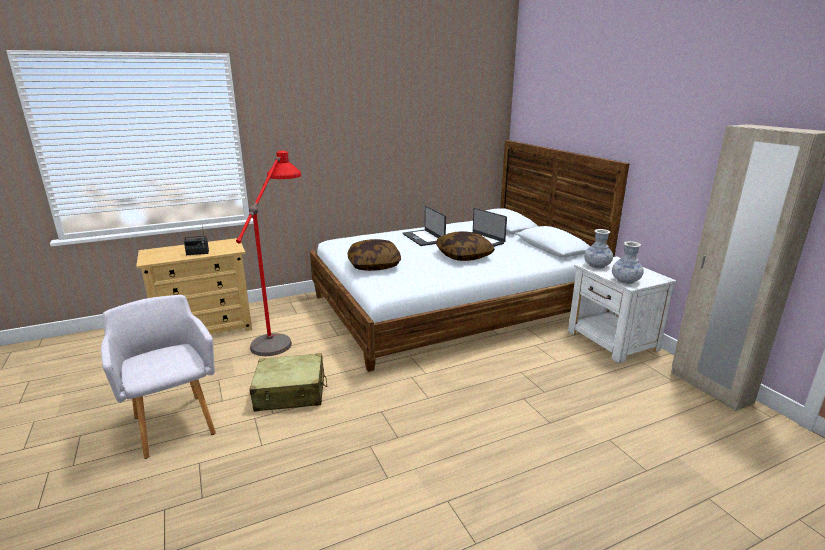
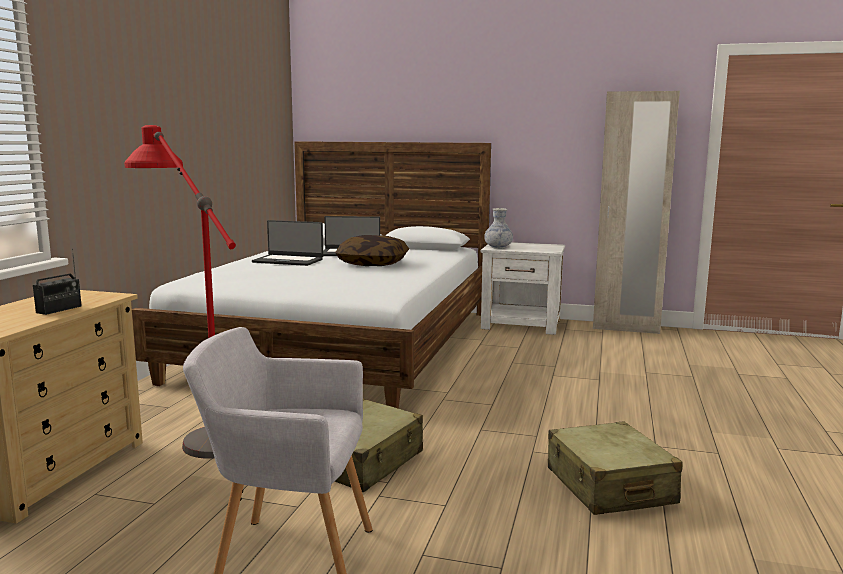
camera: 50 degrees left, 10 degrees down
pillow [348,239,401,271] -> none
vase [612,241,644,284] -> none
none -> beige suitcase [548,421,683,515]

